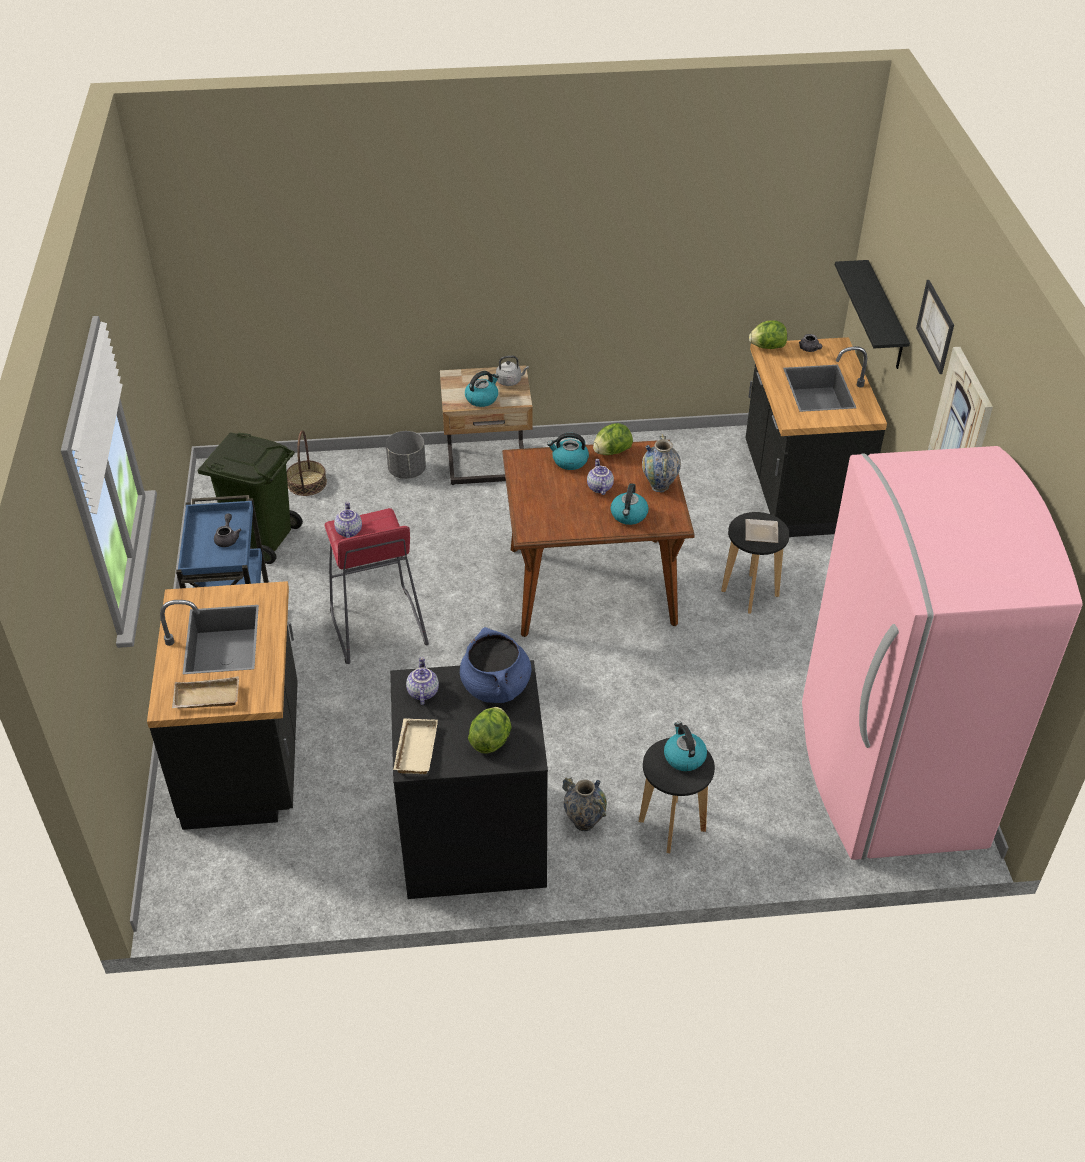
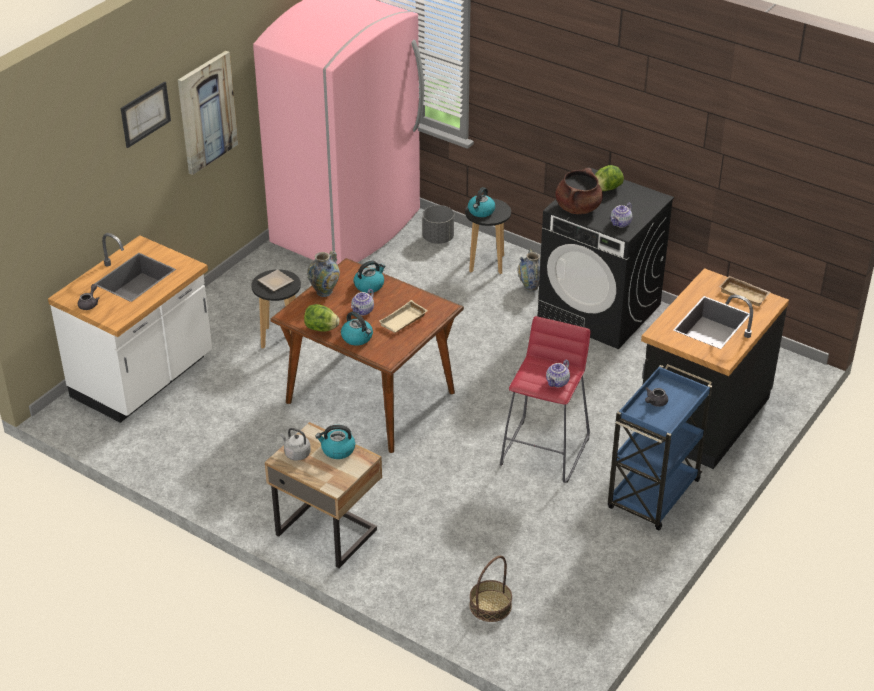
camera: 140 degrees left, 5 degrees down
green trash can [197,432,303,564] -> none
grey planter [386,431,426,479] -> grey planter moved to [422,205,454,244]
beige tray [393,718,438,774] -> beige tray moved to [379,300,428,333]
blue cooking pot [460,627,532,703] -> brown cooking pot [555,168,603,214]
black counter [746,337,887,537] -> white counter [48,233,212,423]
lettuce [749,320,787,349] -> none
black shelf [835,260,910,369] -> none

